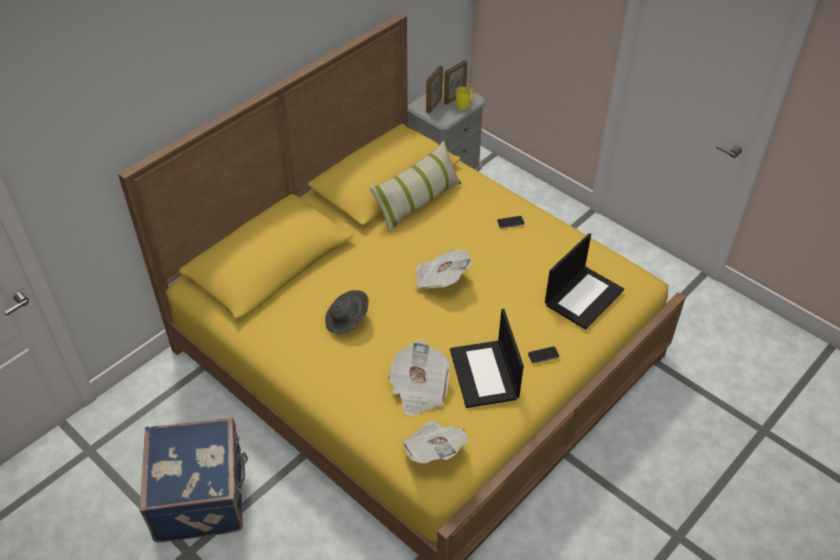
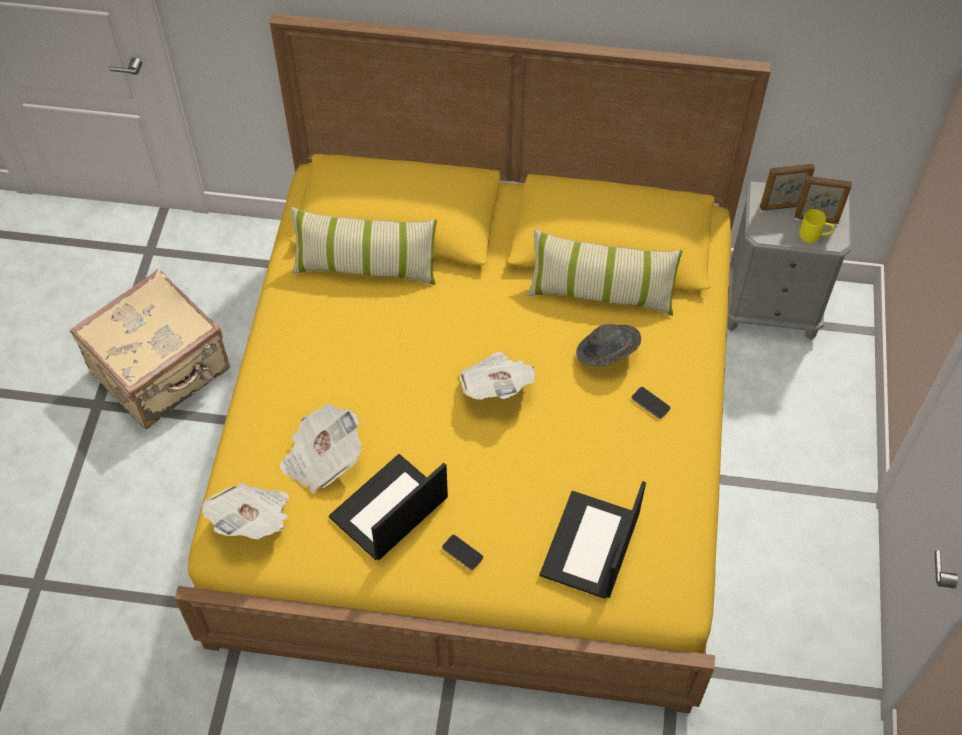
camera: 55 degrees right, 10 degrees up
blue suitcase [140,417,248,543] -> beige suitcase [70,269,230,429]
grey hat [325,290,369,334] -> grey hat moved to [576,324,641,366]
laptop [545,233,624,330] -> laptop turned 105 degrees clockwise [540,481,646,599]
none -> pillow [291,207,437,285]

